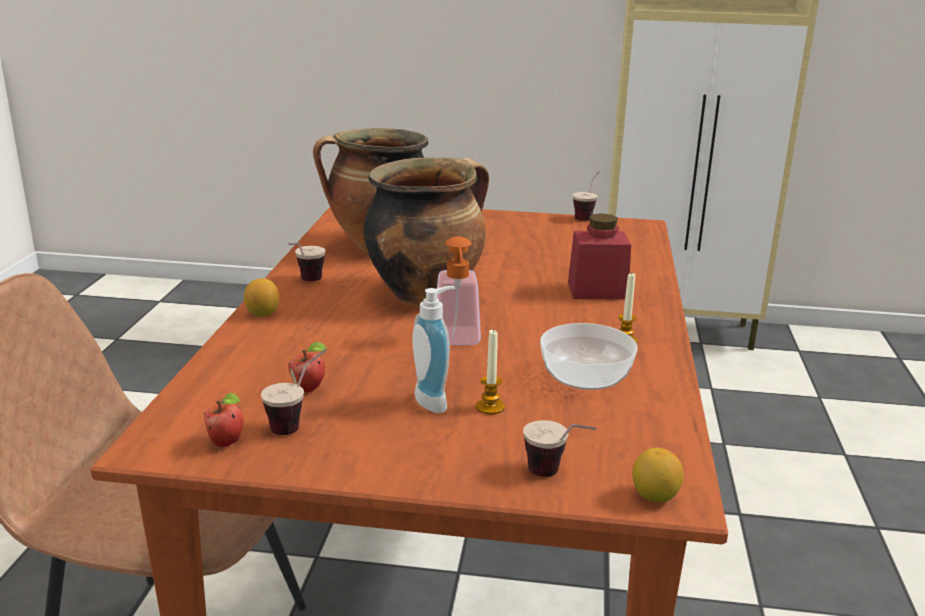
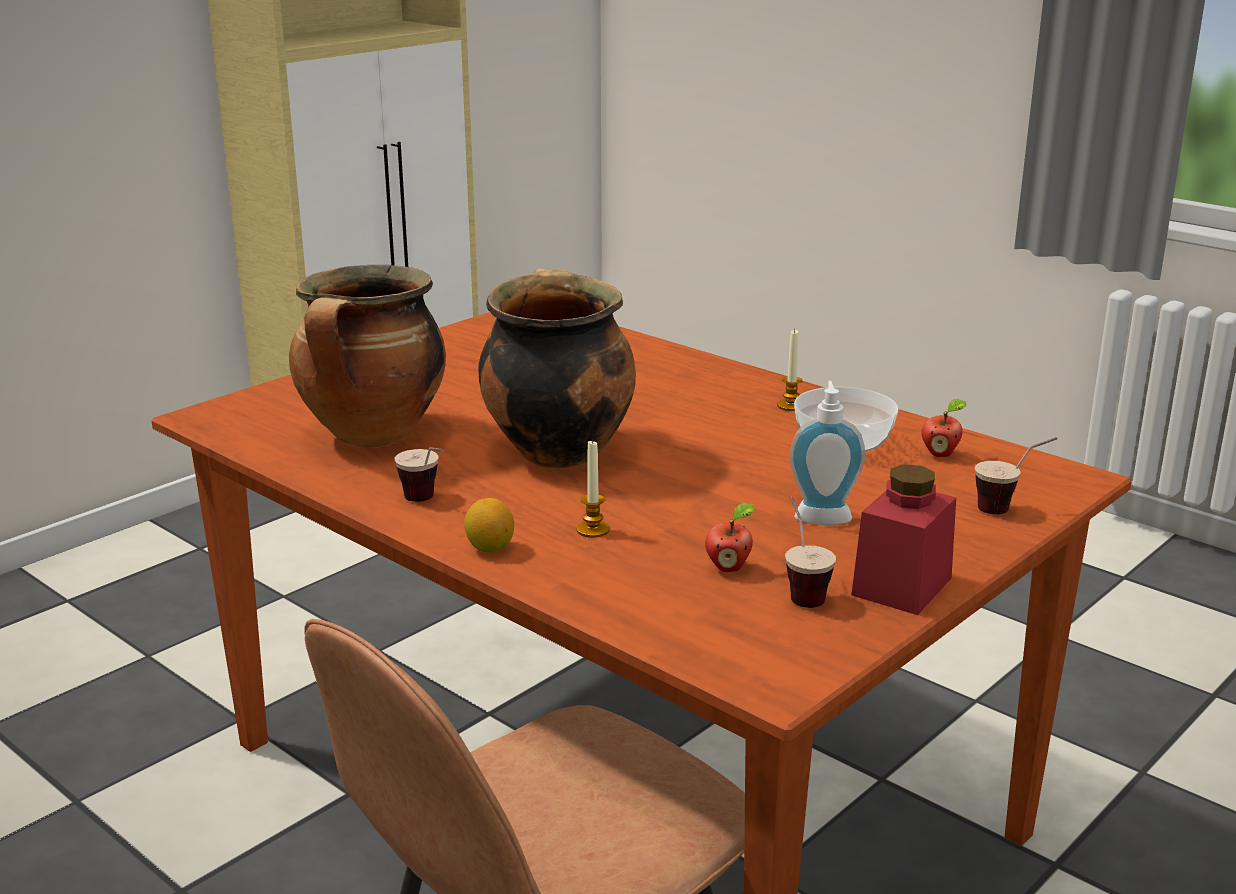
camera: 55 degrees left, 0 degrees up
apple [203,393,244,447] -> apple moved to [921,399,966,457]
soap dispenser [437,236,481,345] -> none
candle [476,329,505,414] -> candle moved to [576,439,610,538]
red jar [568,213,631,300] -> red jar moved to [851,464,956,615]
cup [573,171,599,221] -> none
lemon [632,448,684,502] -> none

